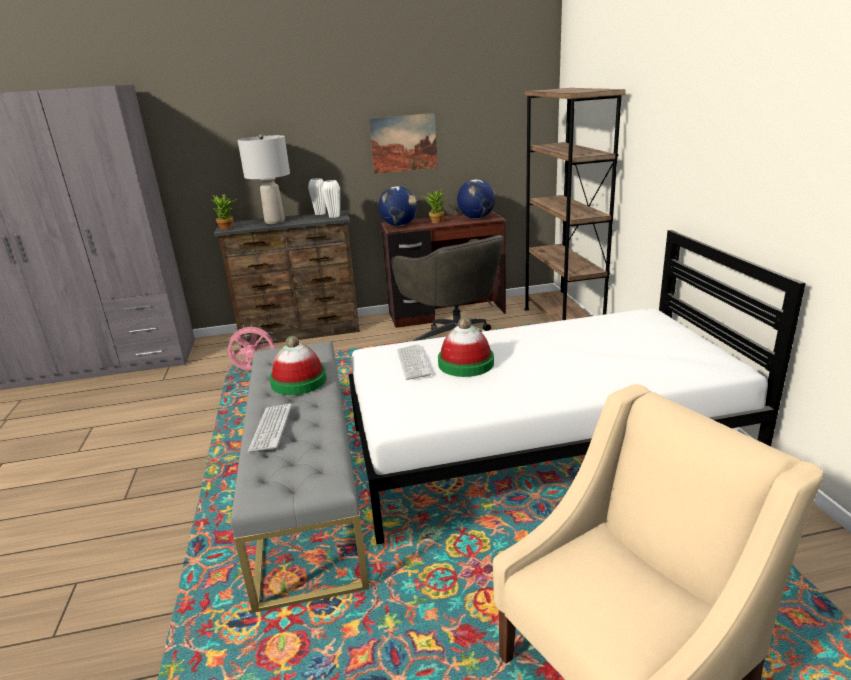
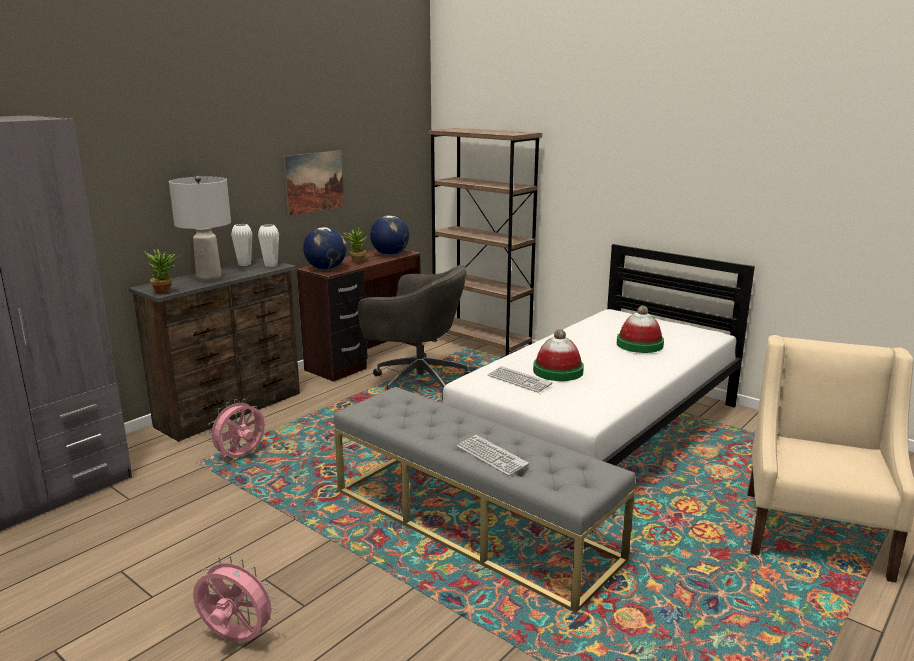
camera: 40 degrees left, 5 degrees down
hat [269,336,327,395] -> hat moved to [617,306,664,353]
none -> pink fan [193,556,278,642]

